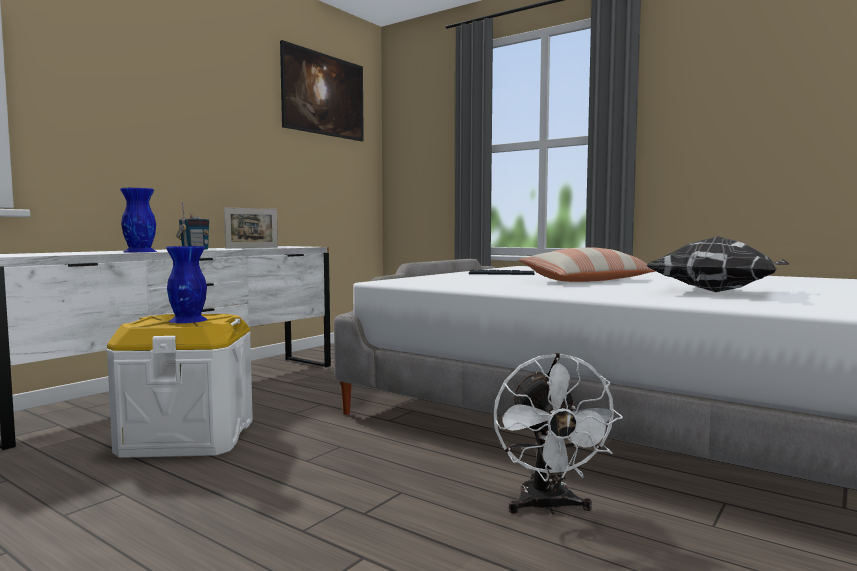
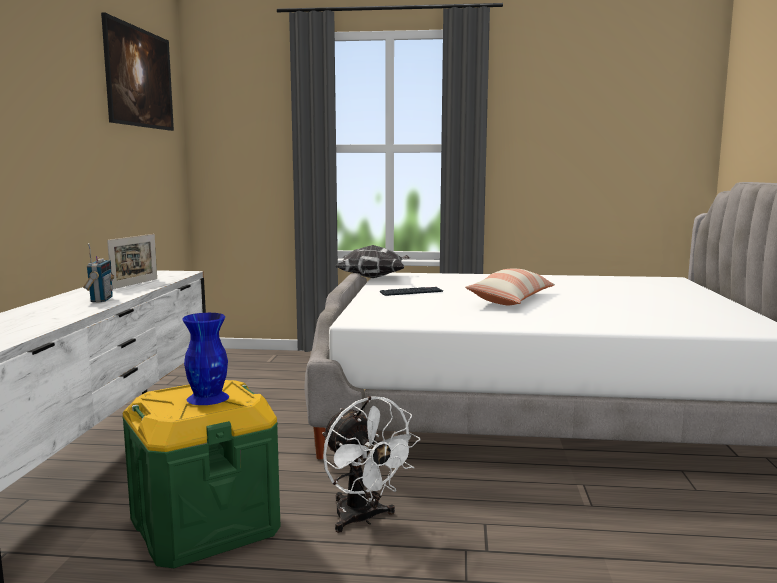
camera: 30 degrees left, 5 degrees up
white storage box [106,314,253,458] -> green storage box [122,380,281,568]
blue vase [120,188,157,252] -> none
white fan [493,353,623,514] -> white fan moved to [322,396,421,533]
pillow [646,236,789,292] -> pillow moved to [336,245,410,278]

